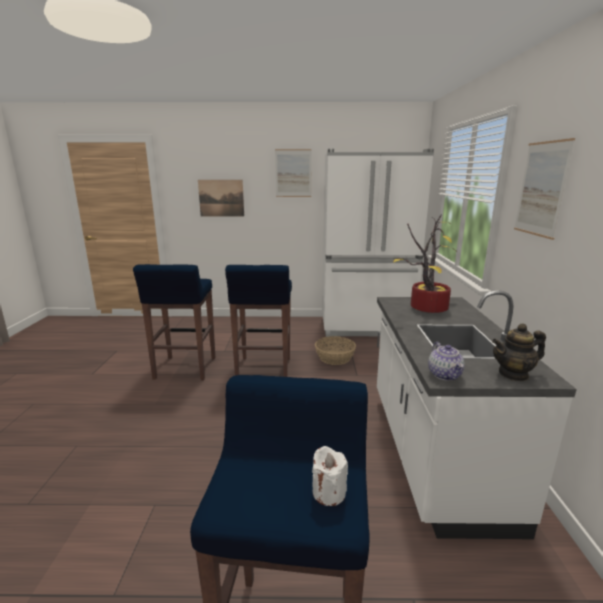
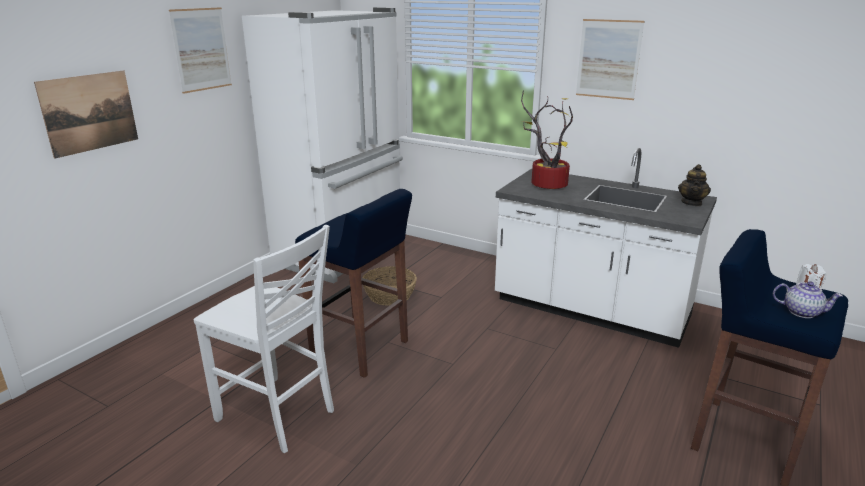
camera: 60 degrees left, 5 degrees up
blue stool [133,264,215,380] -> white chair [193,225,334,453]
teapot [428,342,465,380] -> teapot moved to [773,281,843,318]

